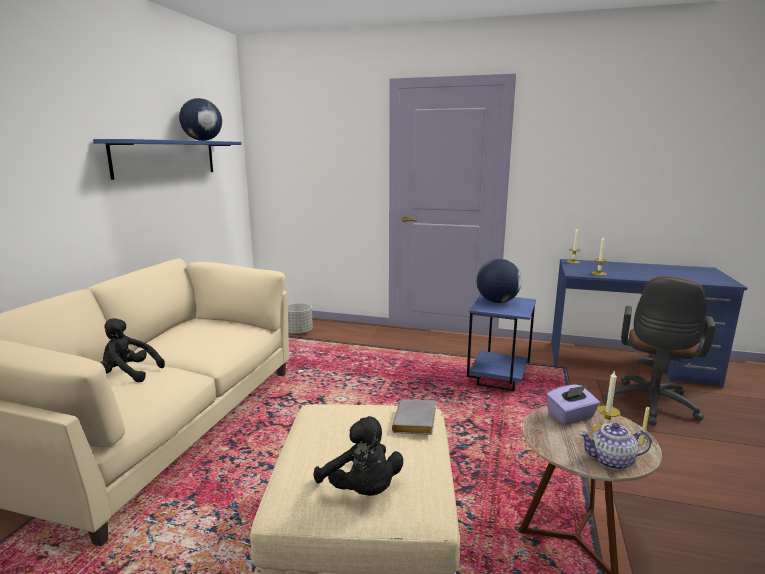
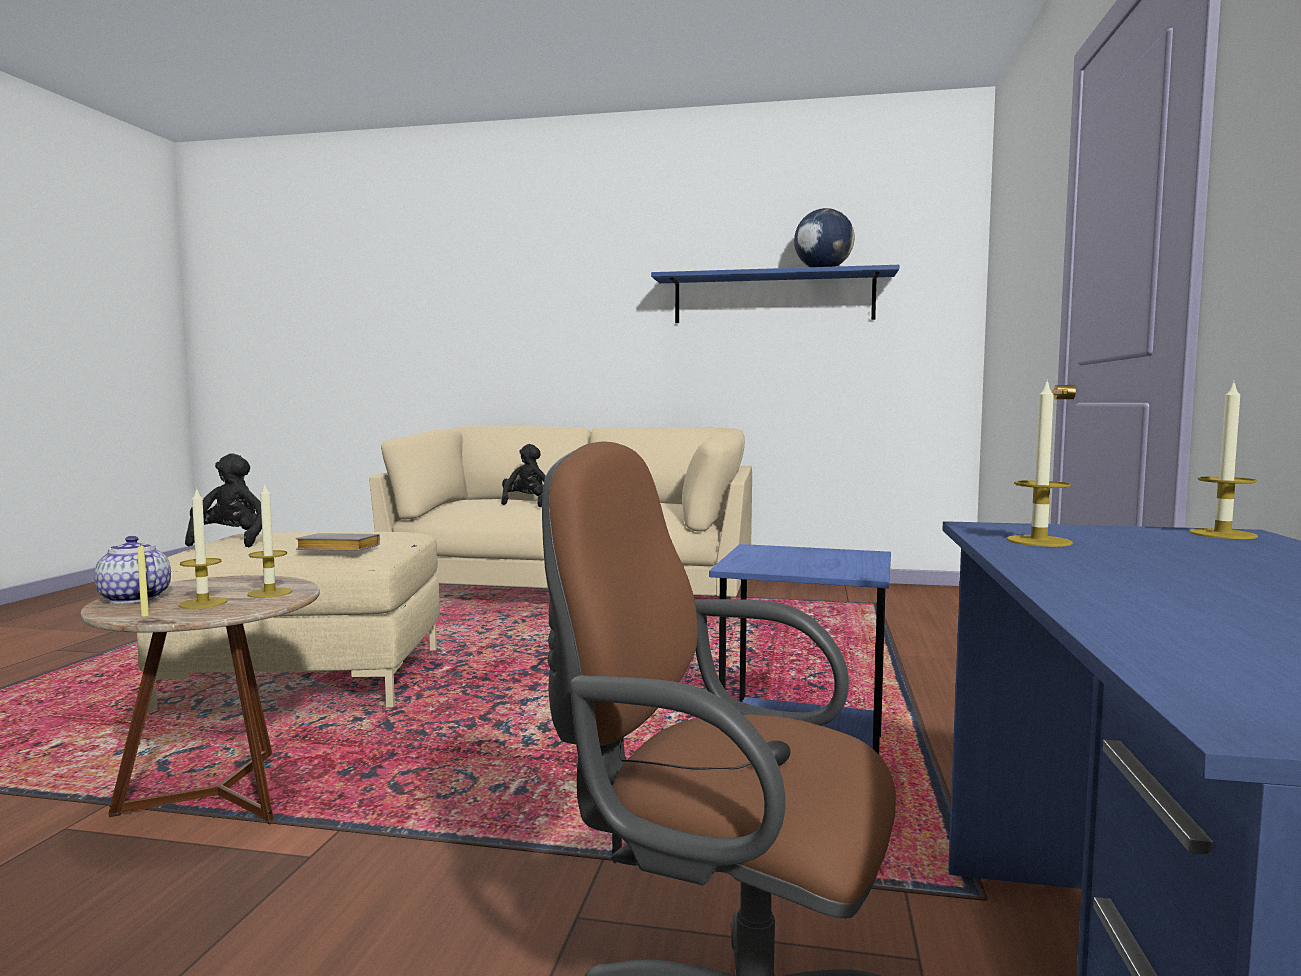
camera: 85 degrees right, 10 degrees down
grey planter [288,303,313,335] -> none
black plush toy [313,416,403,496] -> black plush toy turned 120 degrees clockwise [185,453,262,547]
globe [476,259,522,303] -> none
purple tissue box [546,384,600,425] -> candle [247,485,292,598]
teapot [579,423,651,470] -> teapot turned 45 degrees counterclockwise [94,536,171,604]

